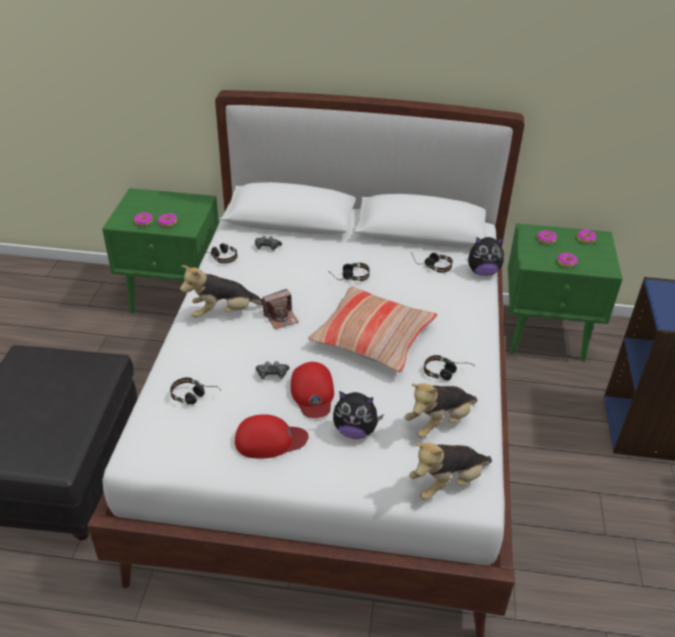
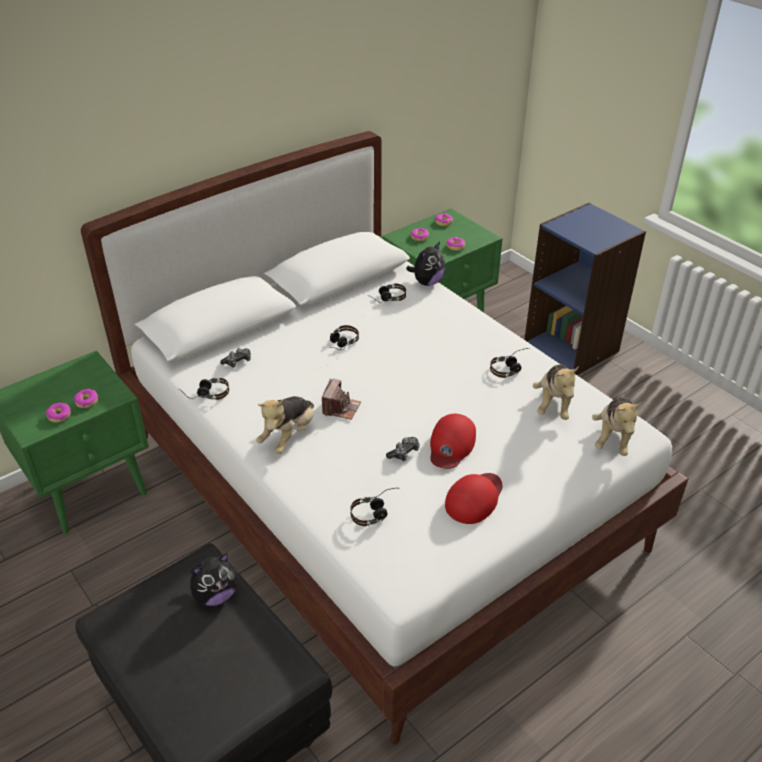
camera: 45 degrees left, 0 degrees up
red cap [291,362,334,418] -> red cap turned 75 degrees clockwise [430,414,476,469]
pillow [308,286,437,372] -> none
plush toy [333,391,384,439] -> plush toy moved to [190,553,238,606]

